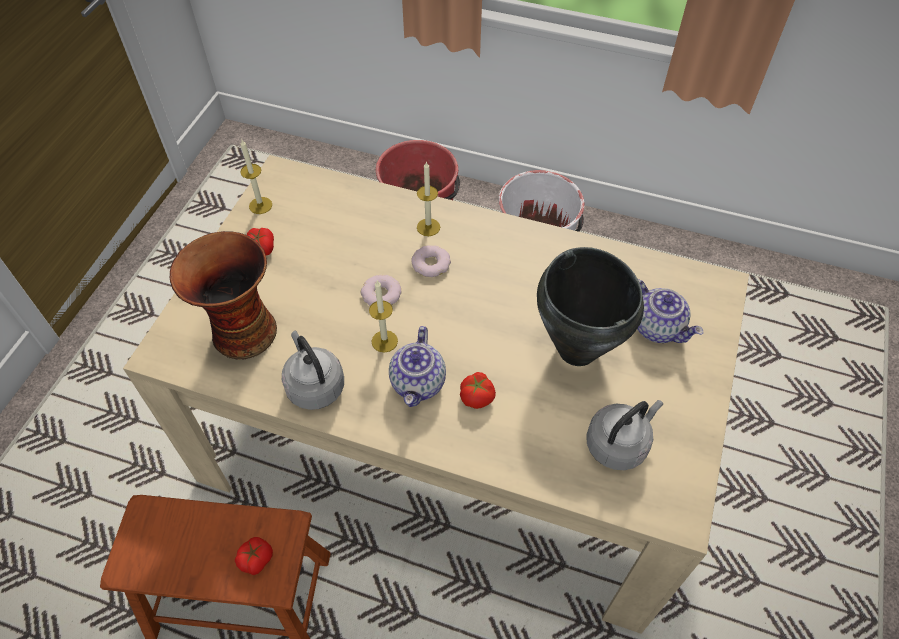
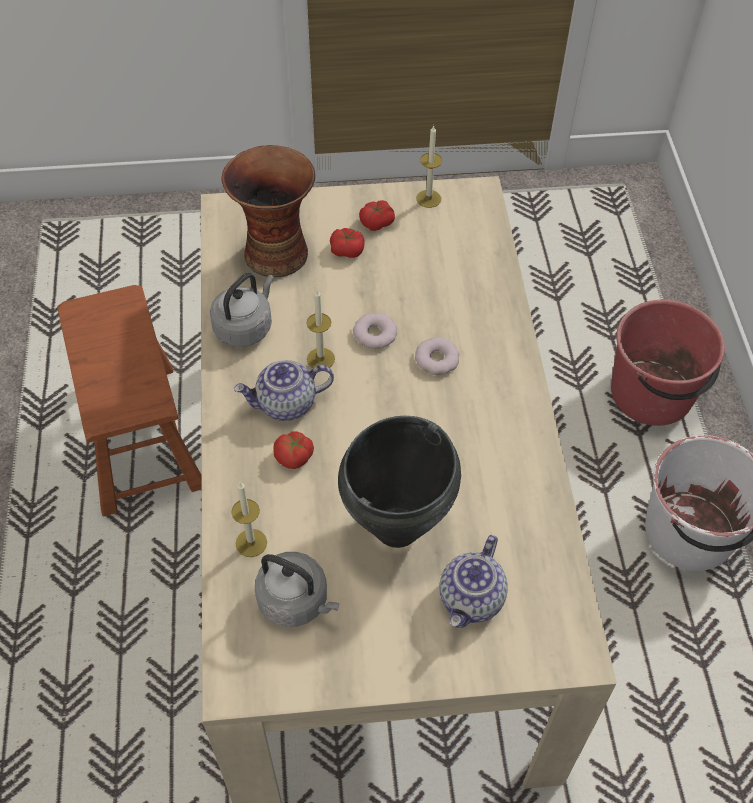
camera: 65 degrees right, 0 degrees up
tomato [235,537,273,575] -> tomato moved to [330,228,365,258]
candle [417,161,440,236] -> candle moved to [231,482,267,557]

